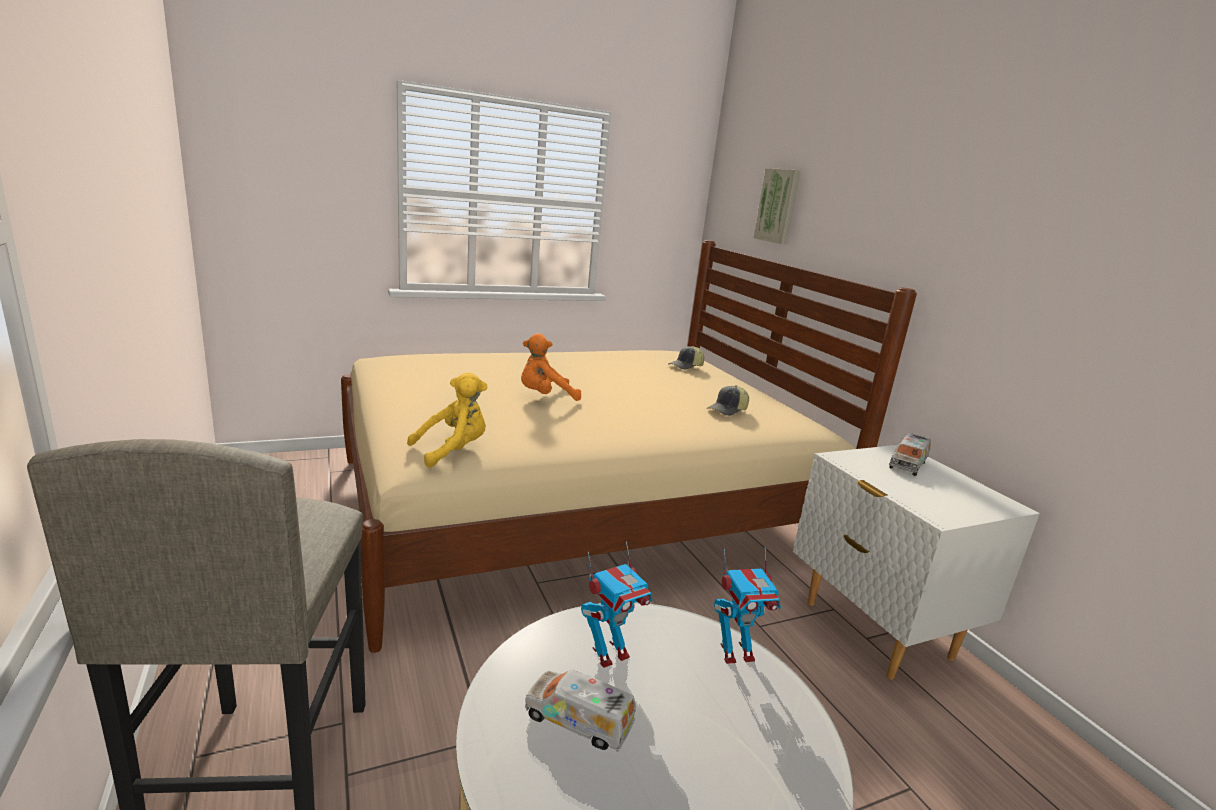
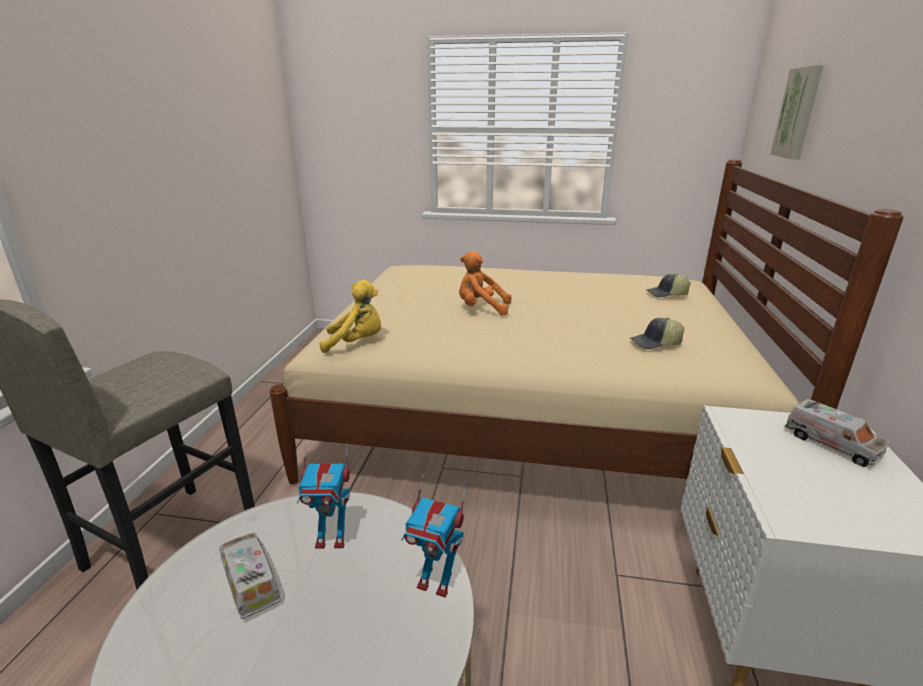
camera: 35 degrees right, 5 degrees up
toy truck [889,433,931,476] -> toy truck turned 105 degrees counterclockwise [785,399,890,467]

